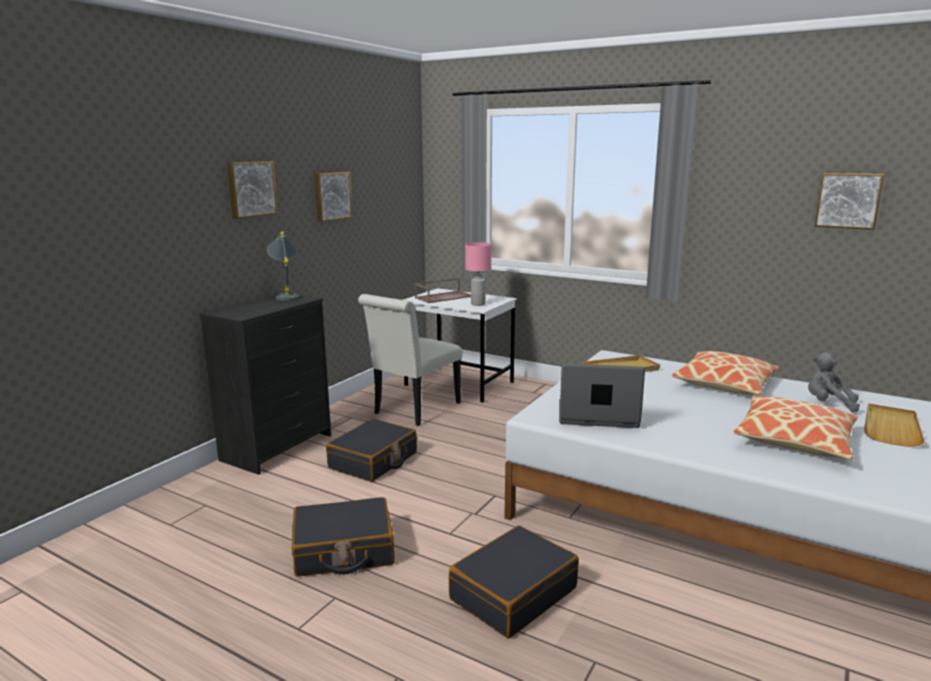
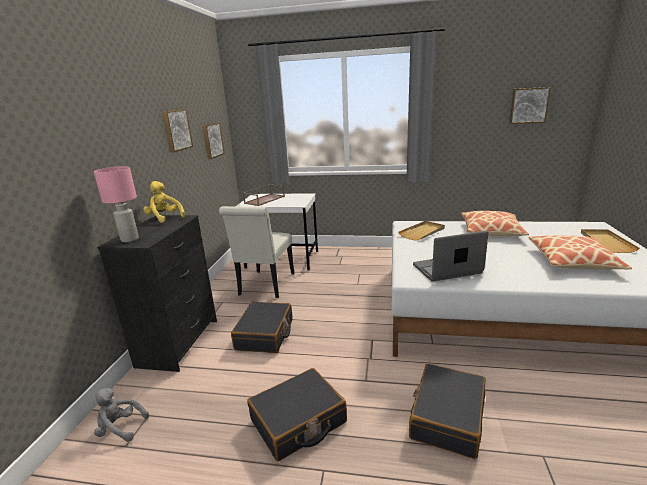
camera: 20 degrees left, 5 degrees up
picture [227,161,278,219] -> picture moved to [203,123,225,159]
grey table lamp [267,232,299,301] -> yellow plush toy [144,181,185,223]
pink table lamp [465,242,492,306] -> pink table lamp moved to [94,166,139,242]
grey plush toy [808,353,860,412] -> grey plush toy moved to [94,388,149,442]

